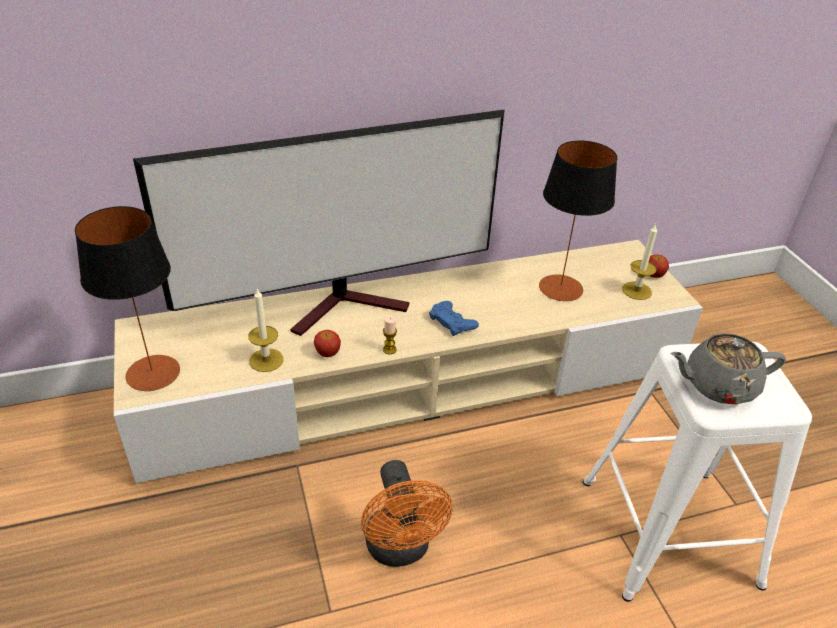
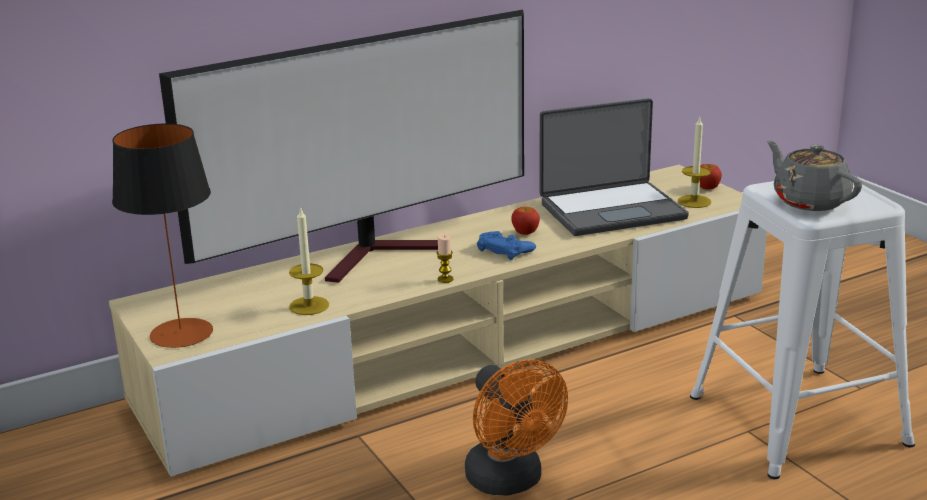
camera: 10 degrees left, 15 degrees down
apple [314,330,341,357] -> apple moved to [511,207,540,235]
table lamp [539,140,617,301] -> laptop [539,98,689,236]
grey teapot [671,333,786,404] -> grey teapot turned 75 degrees clockwise [767,141,862,211]

